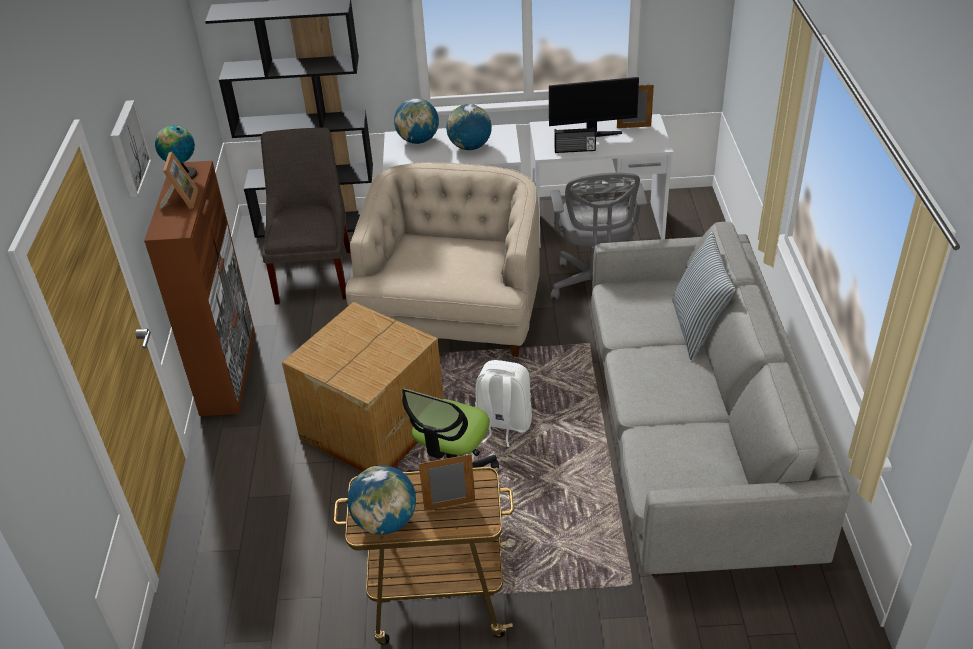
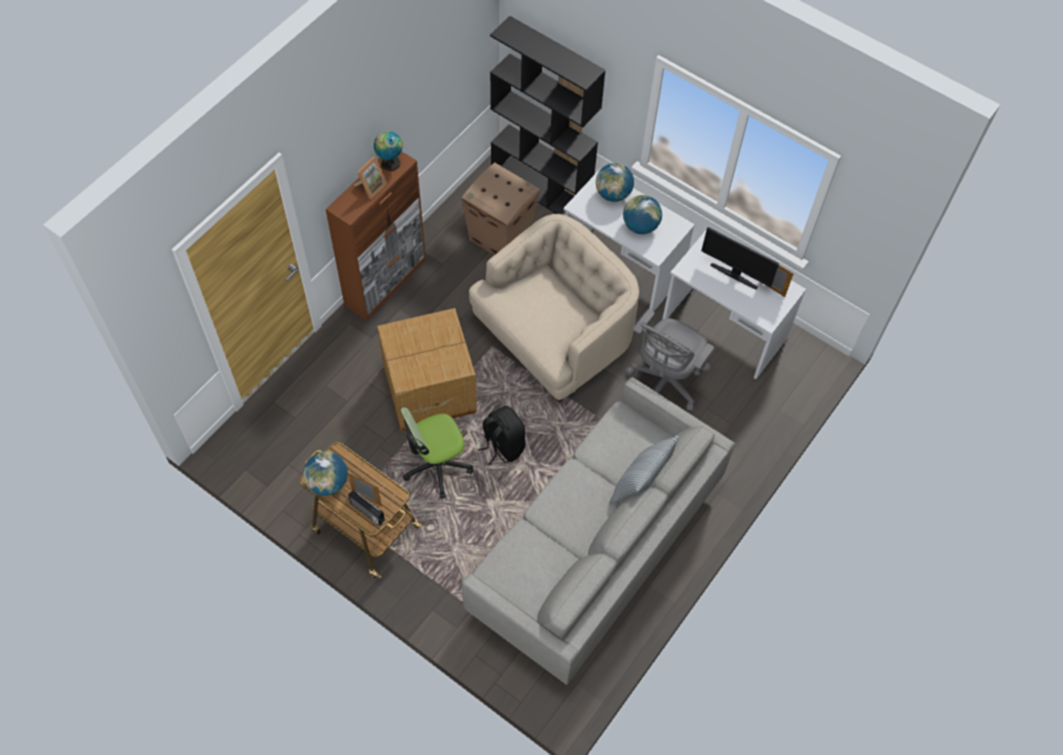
camera: 35 degrees right, 20 degrees up
picture [110,100,152,197] -> none
grey chair [261,127,351,305] -> cardboard box [461,162,540,255]
white backpack [475,360,532,447] -> black backpack [478,406,526,465]
radio [554,127,596,153] -> radio moved to [348,489,385,526]

